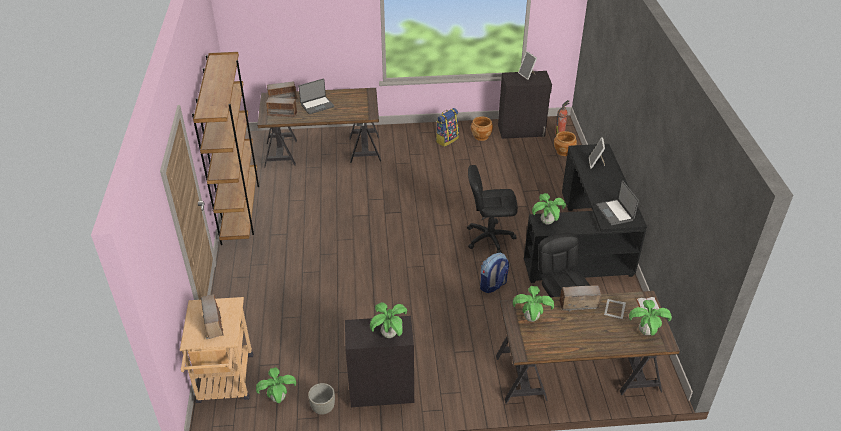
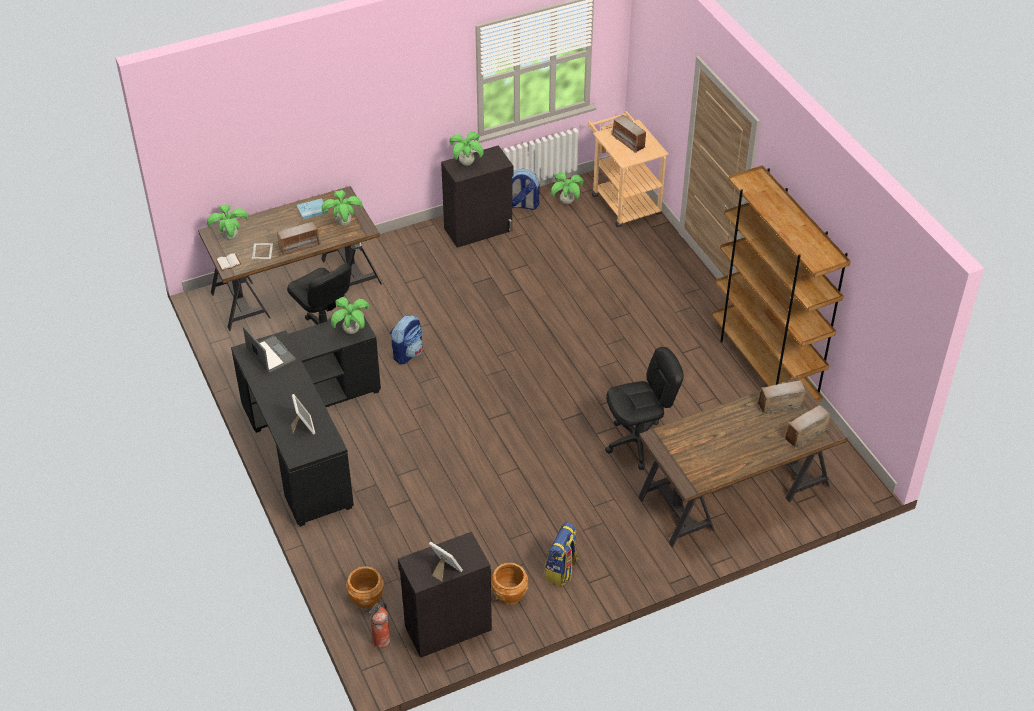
camera: 160 degrees right, 5 degrees up
laptop [298,78,334,114] -> none
grey planter [308,383,335,415] -> backpack [512,169,540,210]
black office chair [467,165,518,253] -> black office chair moved to [605,347,684,470]
none -> blue book [297,198,328,220]

